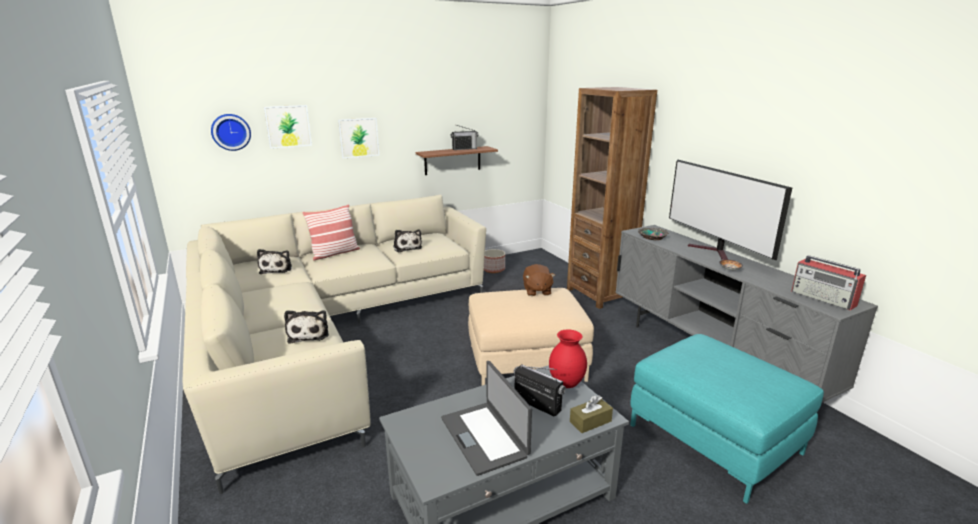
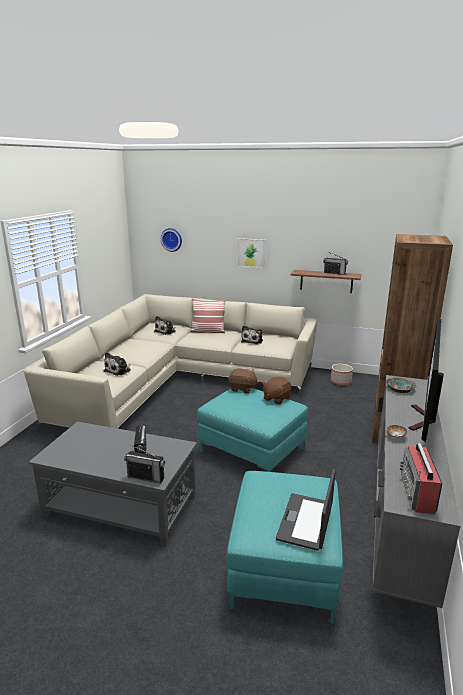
camera: 45 degrees right, 0 degrees up
picture [264,105,312,149] -> none
laptop [441,361,532,476] -> laptop moved to [276,469,336,551]
beige ottoman [468,288,594,385] -> turquoise ottoman [197,388,308,472]
red vase [549,329,587,388] -> none
brown tissue box [570,395,613,433] -> radio [124,445,165,483]
none -> brown plush toy [228,369,259,393]

